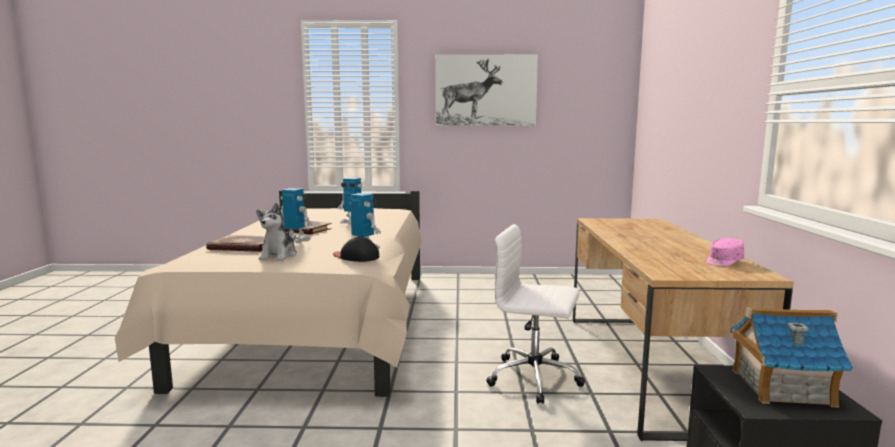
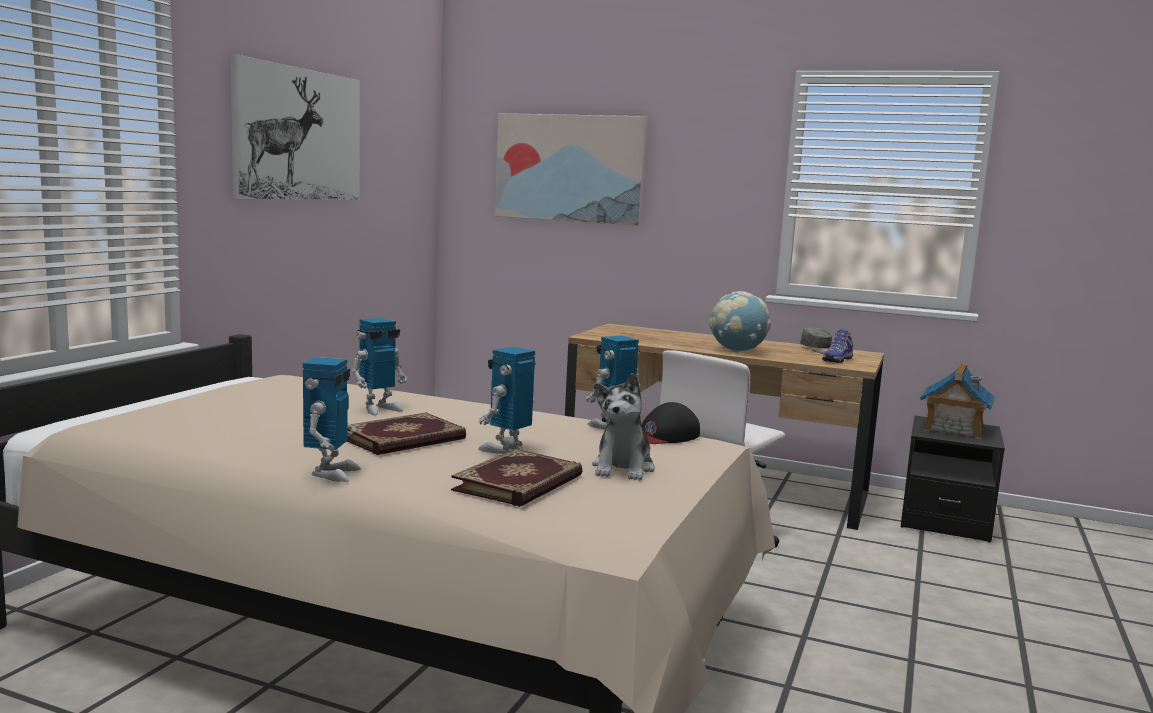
camera: 70 degrees left, 0 degrees up
plush toy [256,203,297,261] -> plush toy turned 75 degrees clockwise [592,373,655,481]
pink cap [707,238,744,266] -> grey cap [800,327,832,354]
none -> toy robot [303,357,361,482]
none -> picture [495,113,647,226]
none -> globe [709,291,771,352]
none -> shoe [822,329,853,363]

